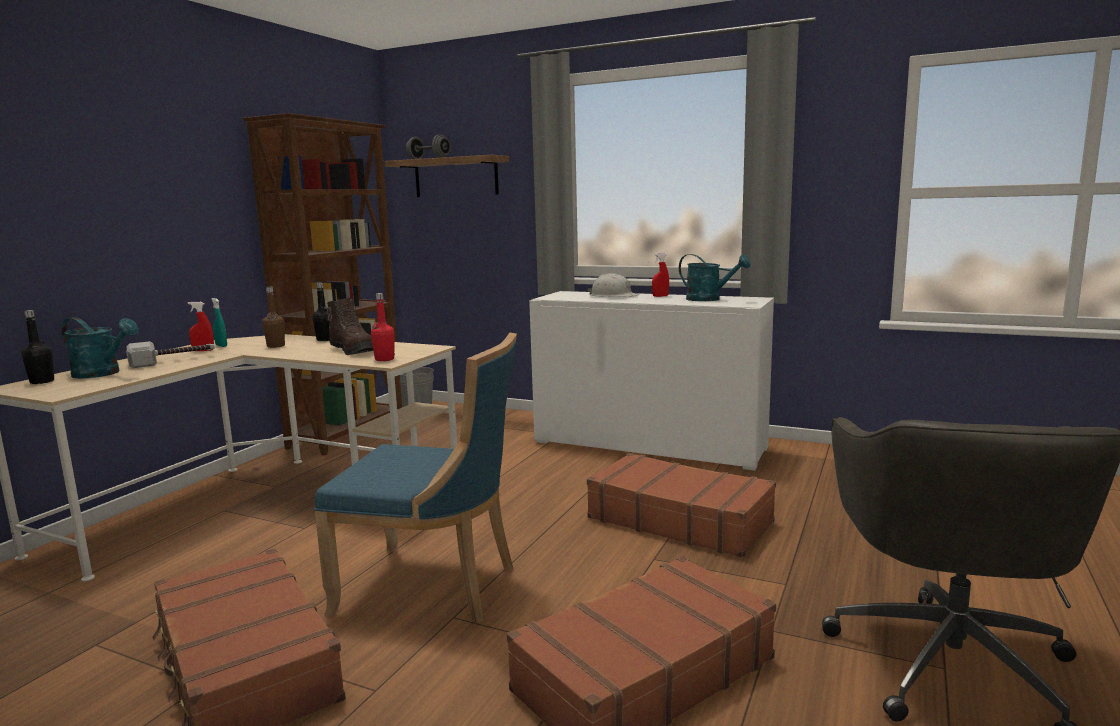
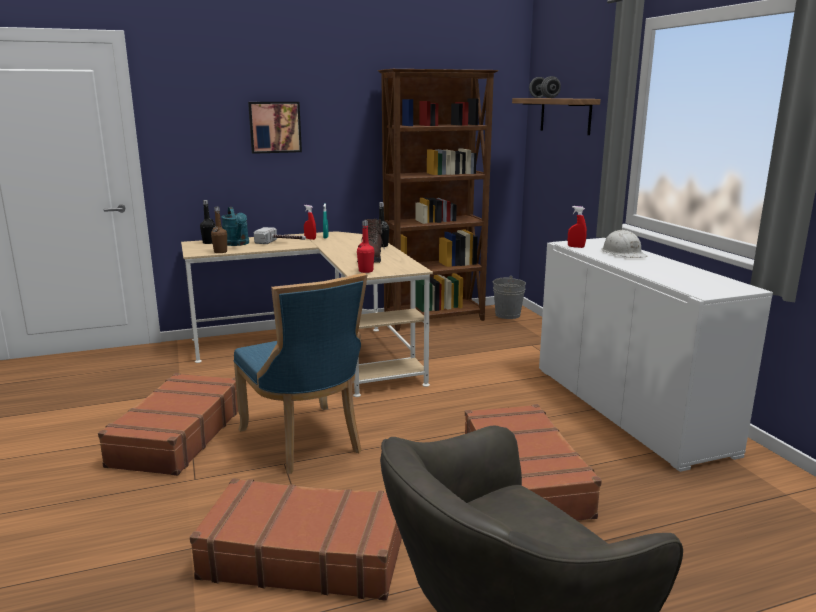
camera: 45 degrees right, 5 degrees up
brown bottle [262,287,285,348] -> brown bottle moved to [211,207,227,253]
red spray bottle [652,253,669,297] -> red spray bottle moved to [568,206,587,248]
turquoise watering can [679,254,750,301] -> none
none -> picture [248,102,302,154]

